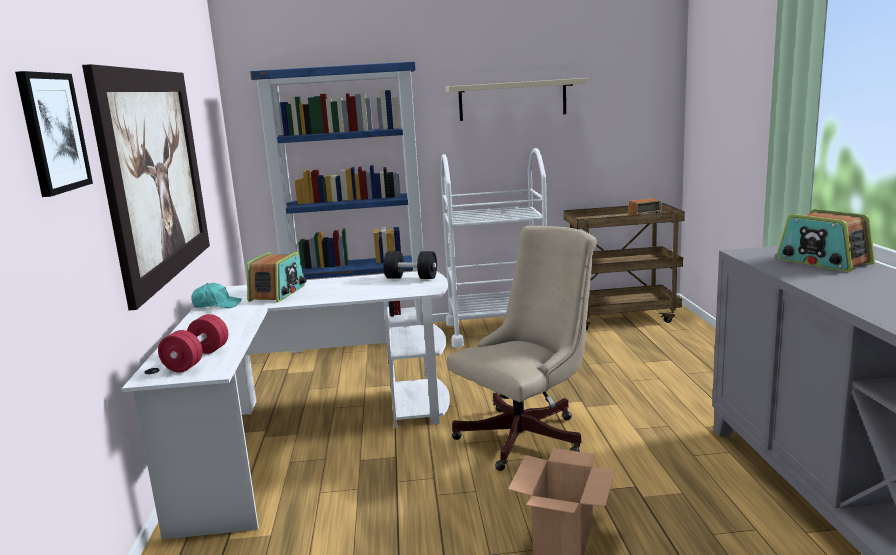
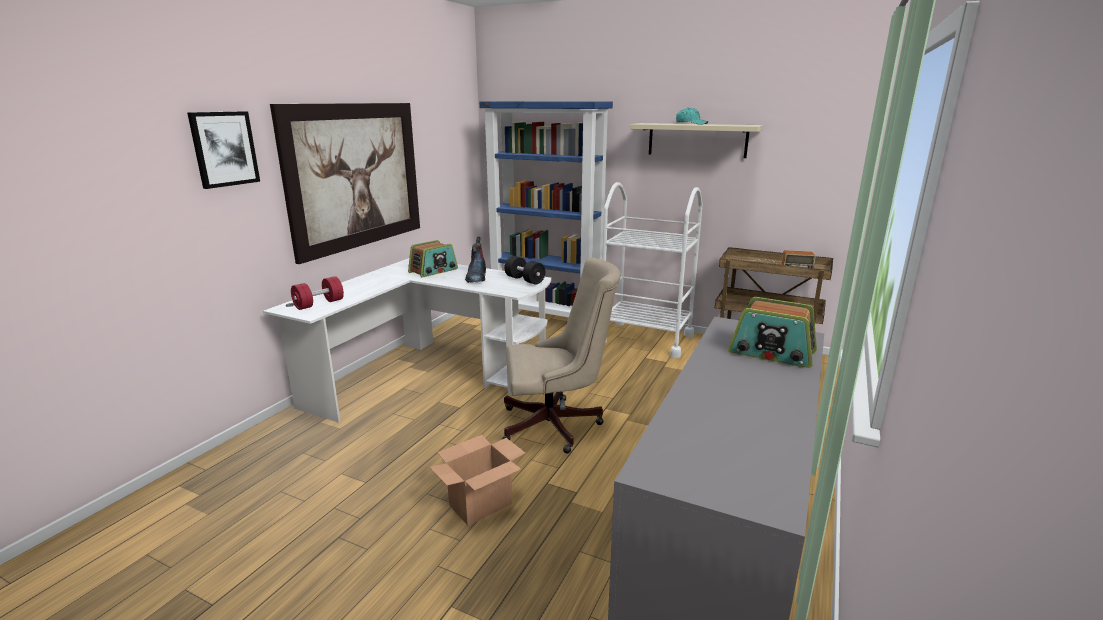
camera: 30 degrees right, 5 degrees up
turquoise cap [192,283,242,308] -> turquoise cap moved to [676,107,708,125]
radio [777,209,875,272] -> radio turned 60 degrees counterclockwise [728,297,817,368]
none -> boot [465,237,486,283]

